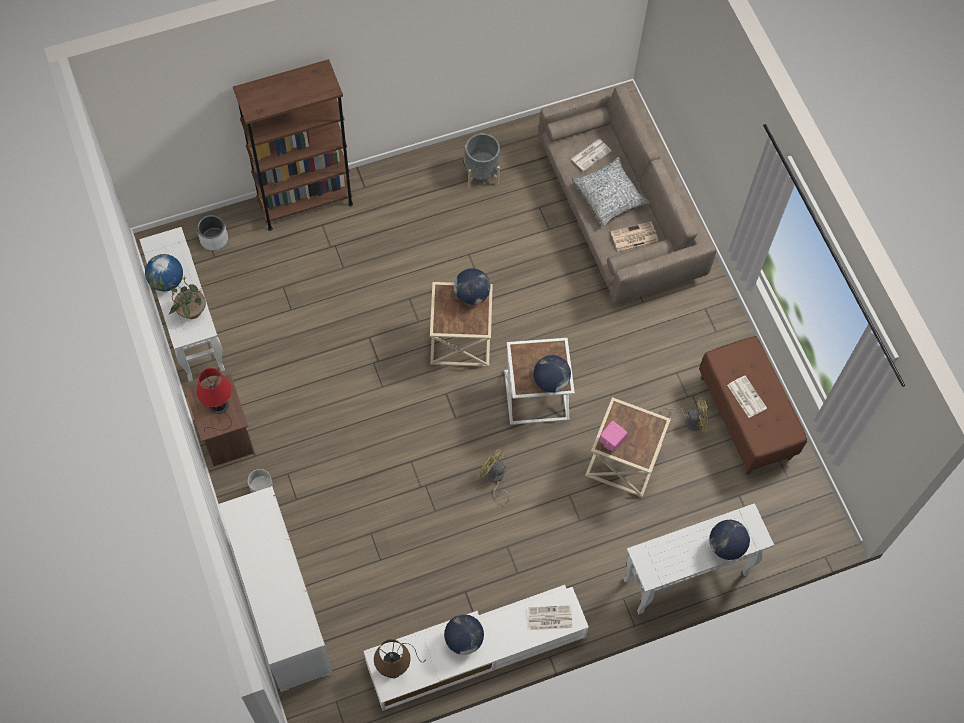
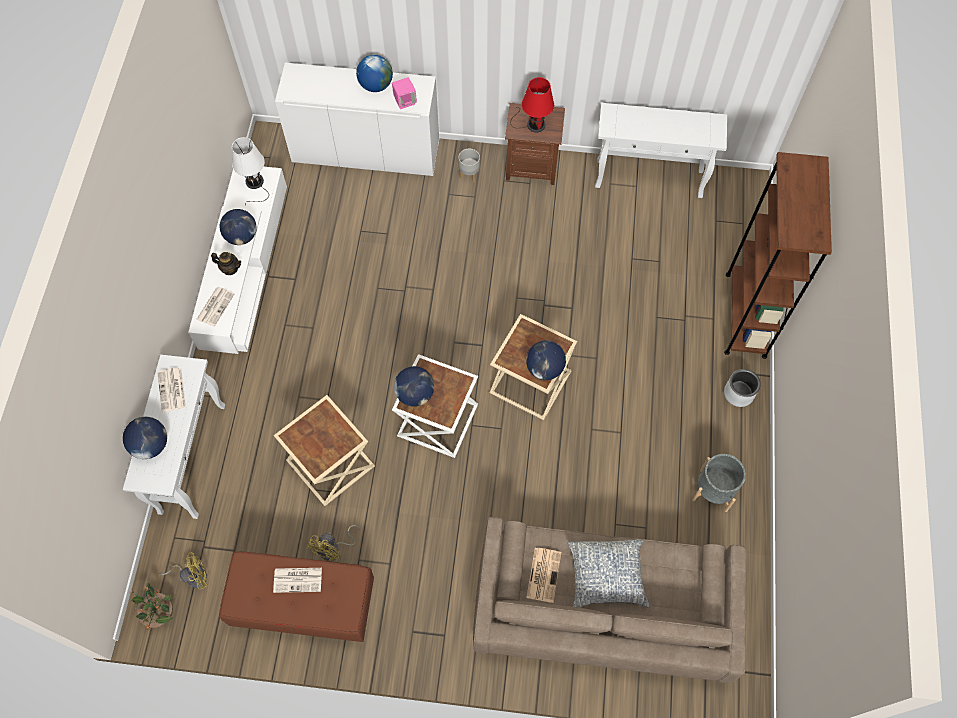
camera: 120 degrees right, 0 degrees up
globe [145,254,183,291] -> globe moved to [356,55,393,92]
potted plant [169,276,206,319] -> potted plant moved to [130,583,173,630]
grey planter [197,214,228,250] -> grey planter moved to [724,369,761,407]
brown table lamp [374,639,421,678] -> white table lamp [232,137,269,205]
yellow fan [480,449,509,504] -> yellow fan moved to [159,553,208,590]
newspaper [571,139,612,171] -> newspaper moved to [157,367,186,412]
pink speaker [599,421,627,452] -> pink speaker moved to [392,77,417,109]
none -> teapot [211,252,241,275]

